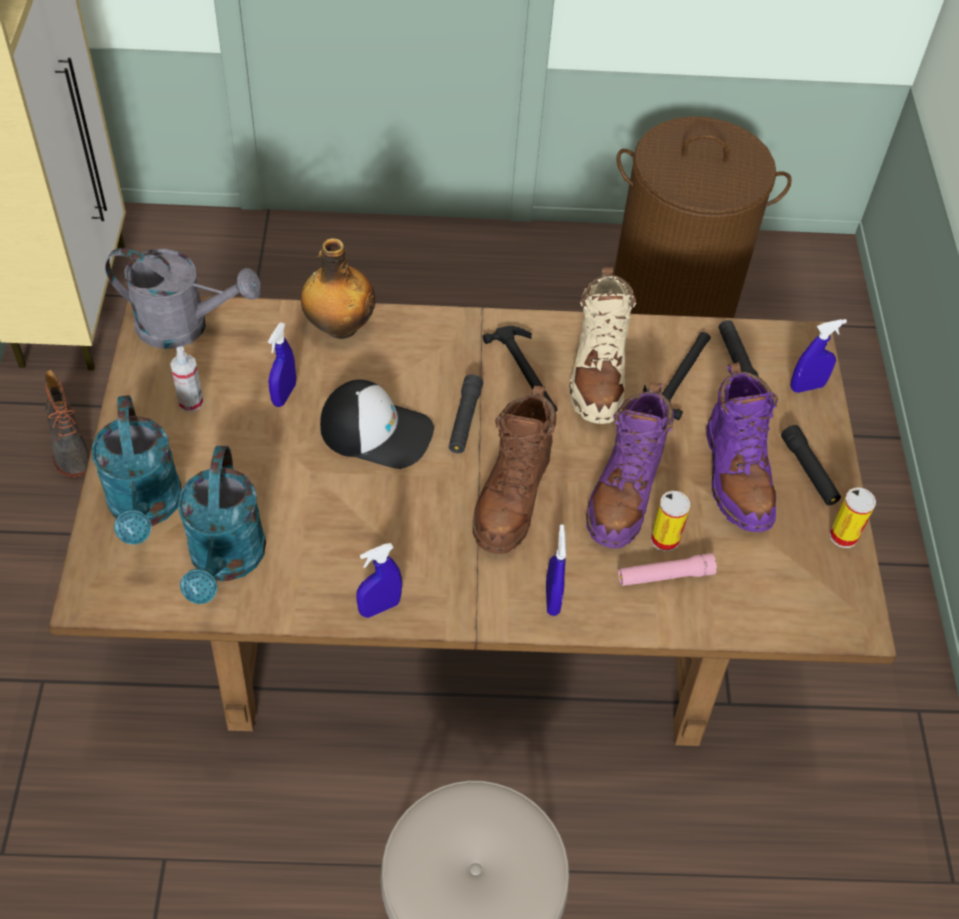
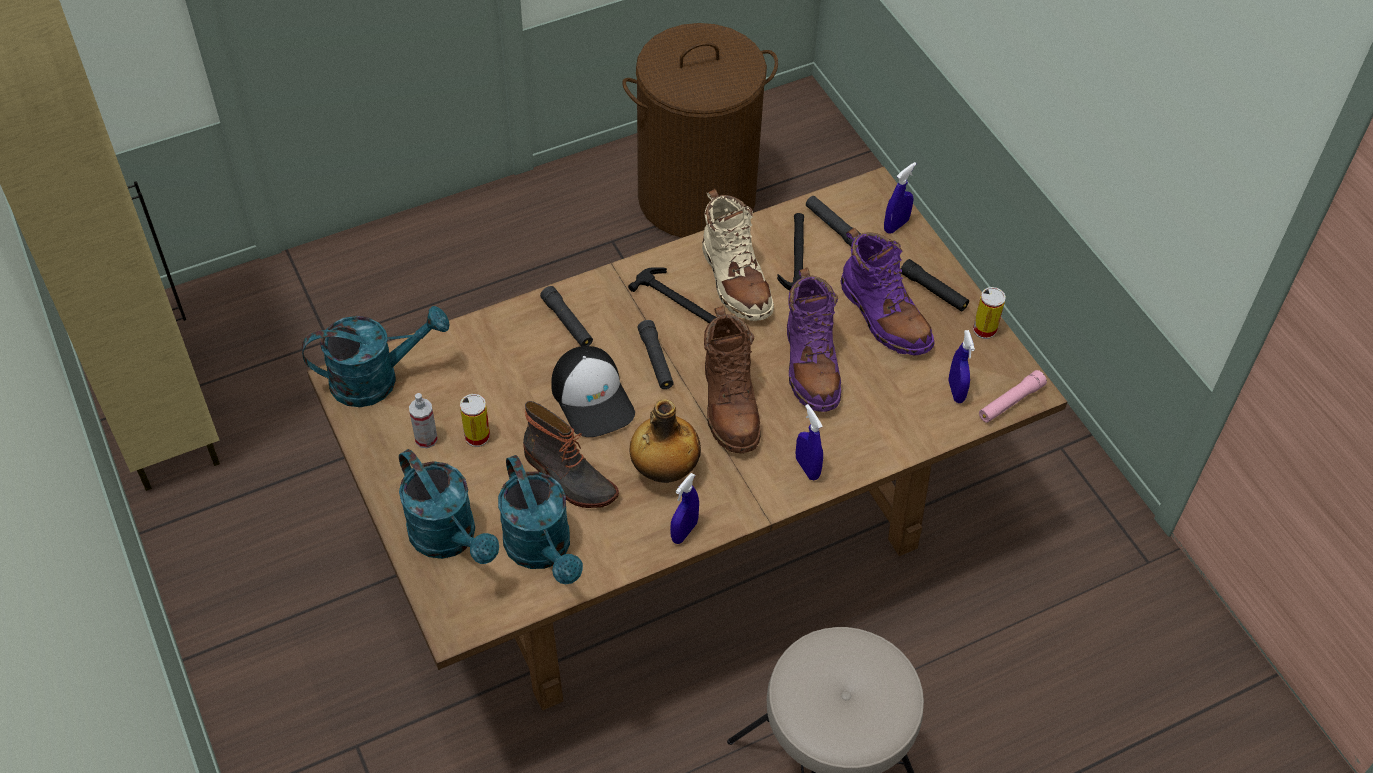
camera: 25 degrees left, 0 degrees up
boot [45,370,90,478] -> boot moved to [523,401,619,508]
grey watering can [105,248,261,349] -> turquoise watering can [302,306,449,407]
blue spray bottle [268,322,296,407] -> blue spray bottle moved to [948,330,975,403]
bottle [301,238,376,339] -> bottle moved to [630,399,701,483]
cap [320,379,434,469] -> cap turned 75 degrees clockwise [551,346,635,437]
pink flashlight [618,553,717,586] -> pink flashlight moved to [979,370,1047,423]
can [651,491,690,552] -> can moved to [460,394,490,447]
none -> black flashlight [540,286,593,346]

